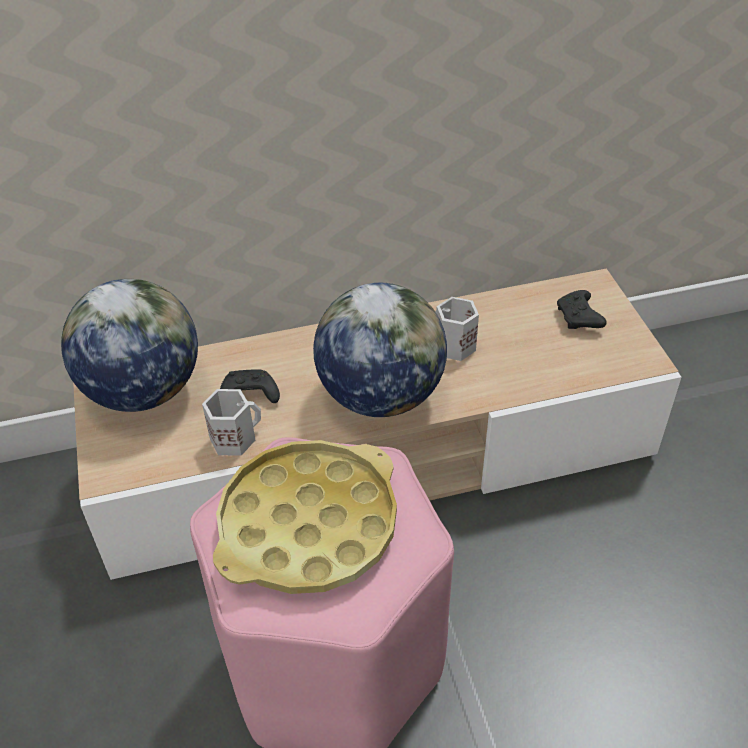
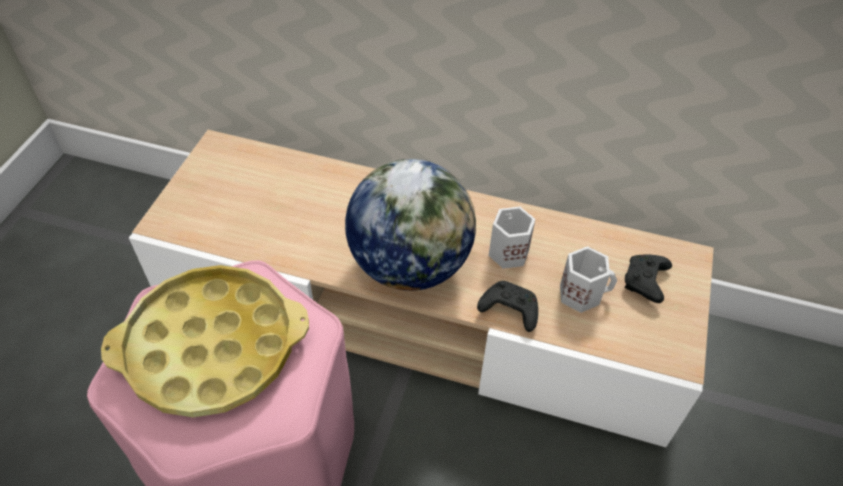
camera: 30 degrees right, 5 degrees up
globe [61,279,198,412] -> none
white mug [202,389,261,456] -> white mug moved to [560,246,617,313]
black game controller [220,369,280,403] -> black game controller moved to [477,281,538,332]

